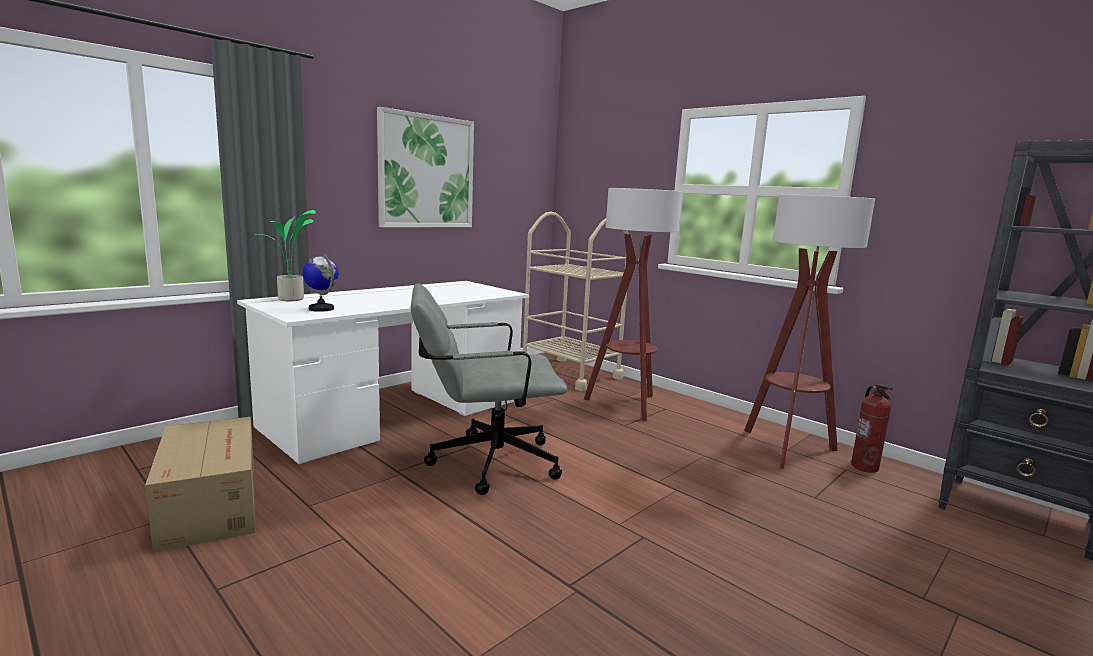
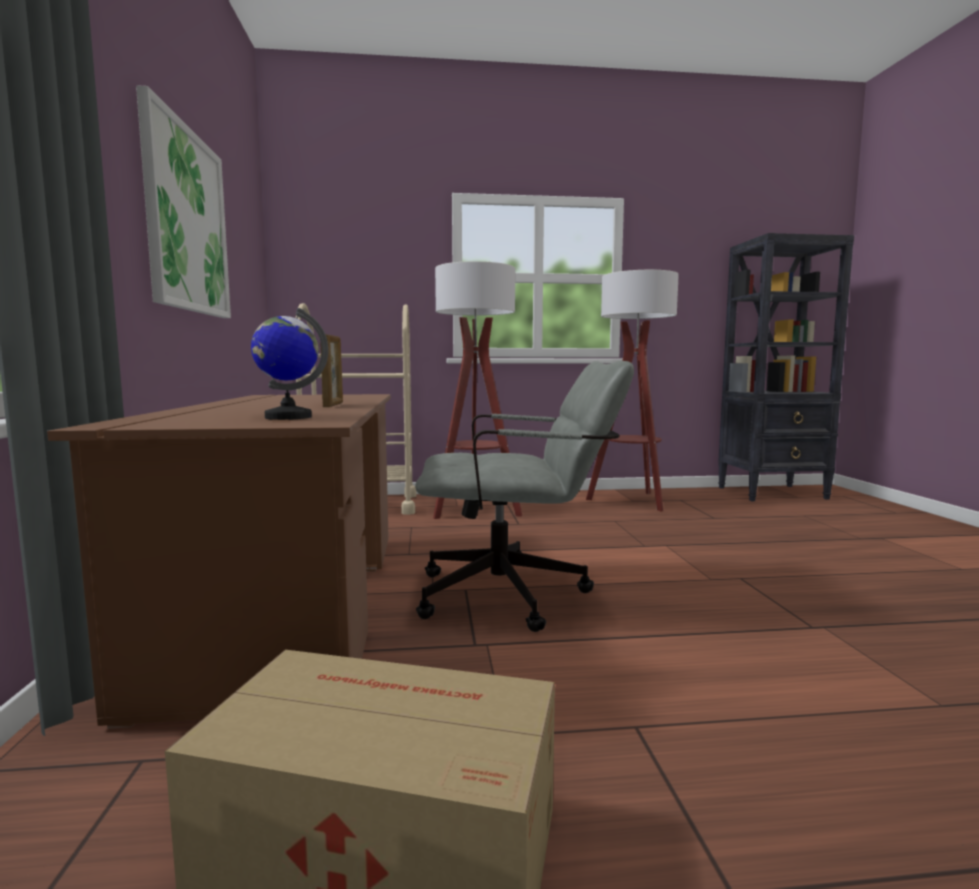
camera: 50 degrees left, 5 degrees down
white desk [237,281,529,464] -> brown desk [47,394,391,729]
potted plant [255,210,316,301] -> none
grey office chair [411,283,568,495] -> grey office chair turned 120 degrees counterclockwise [415,361,634,632]
fire extinguisher [851,385,893,473] -> none
none -> picture frame [320,334,343,407]

